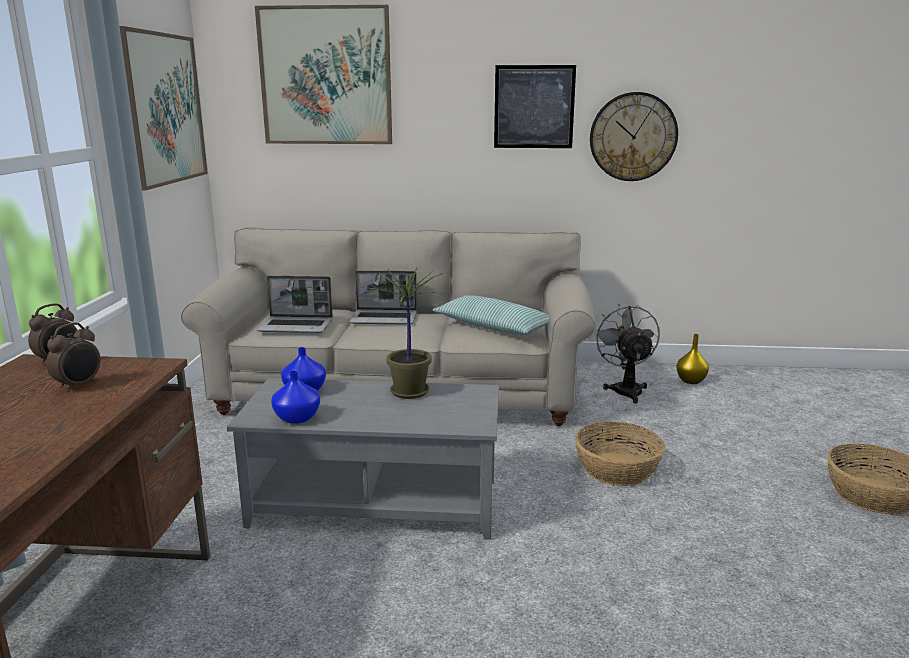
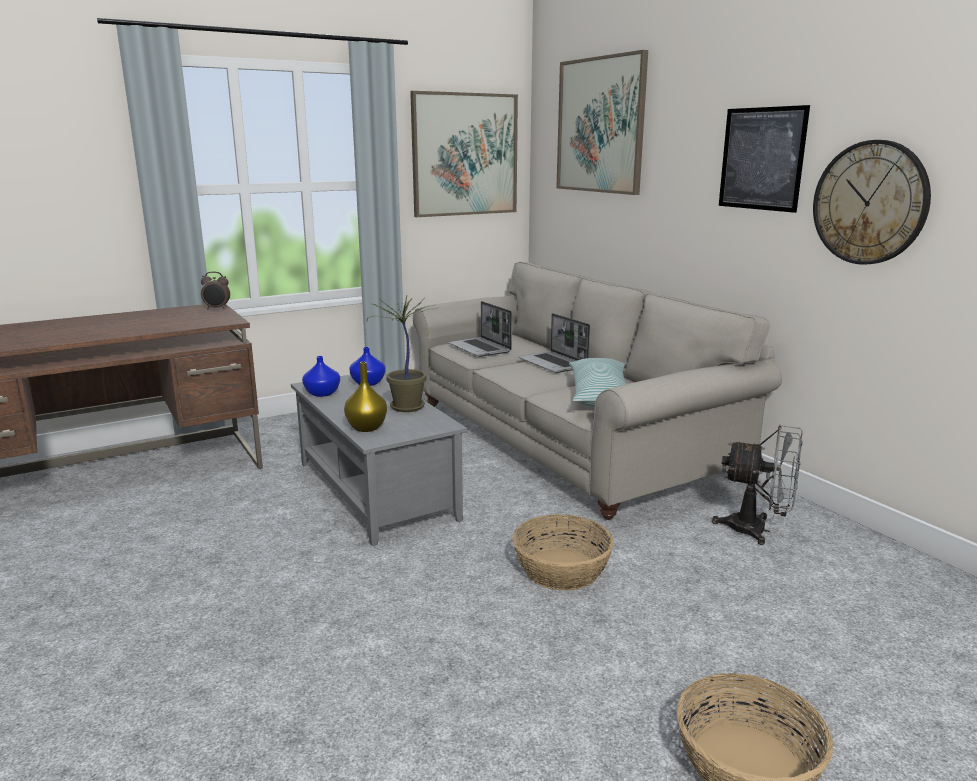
camera: 55 degrees right, 0 degrees up
alarm clock [46,323,101,392] -> none
grey fan [595,304,660,403] -> grey fan turned 60 degrees clockwise [712,425,803,545]
yellow vase [676,334,709,384] -> yellow vase moved to [344,362,387,432]

